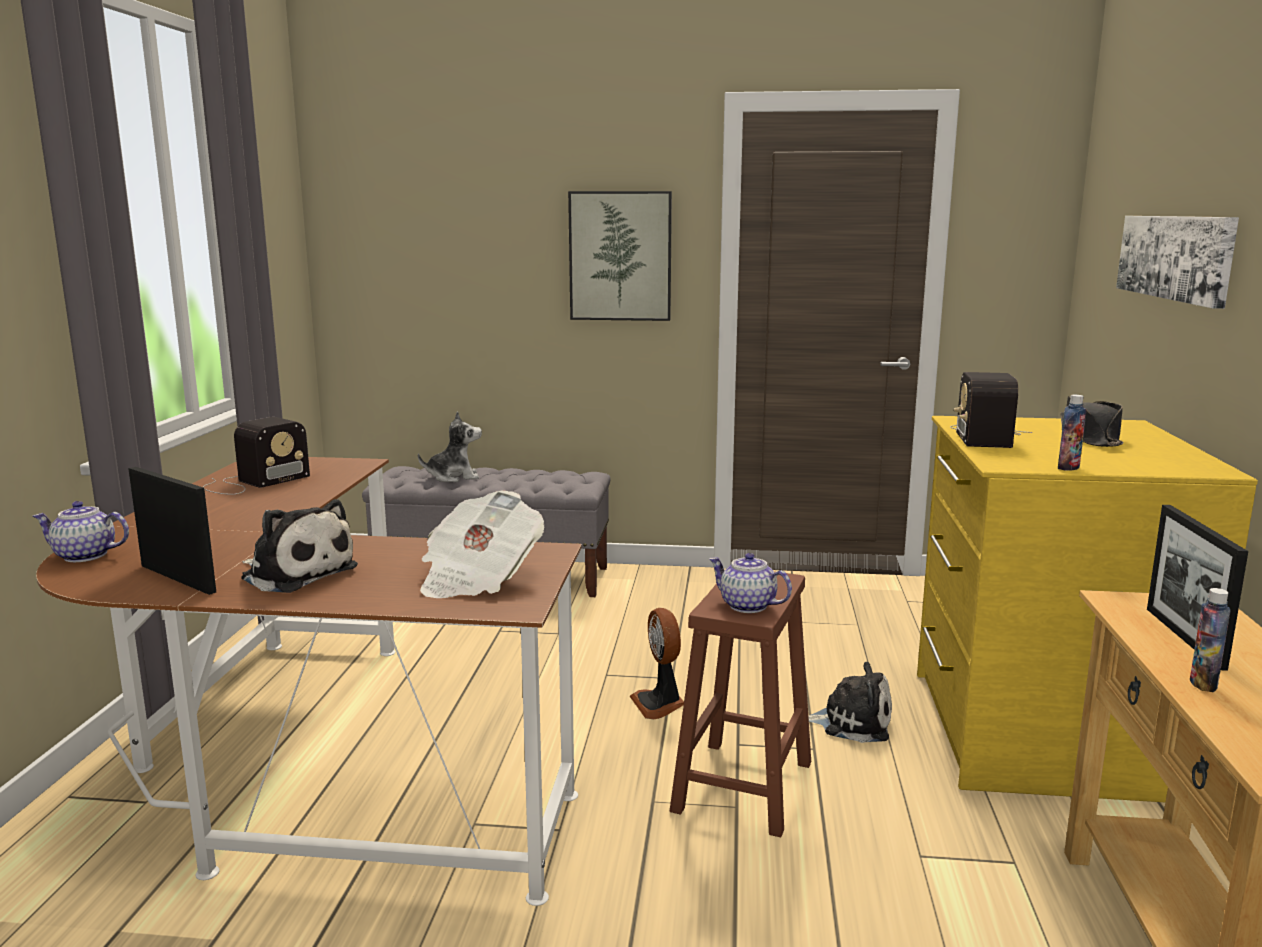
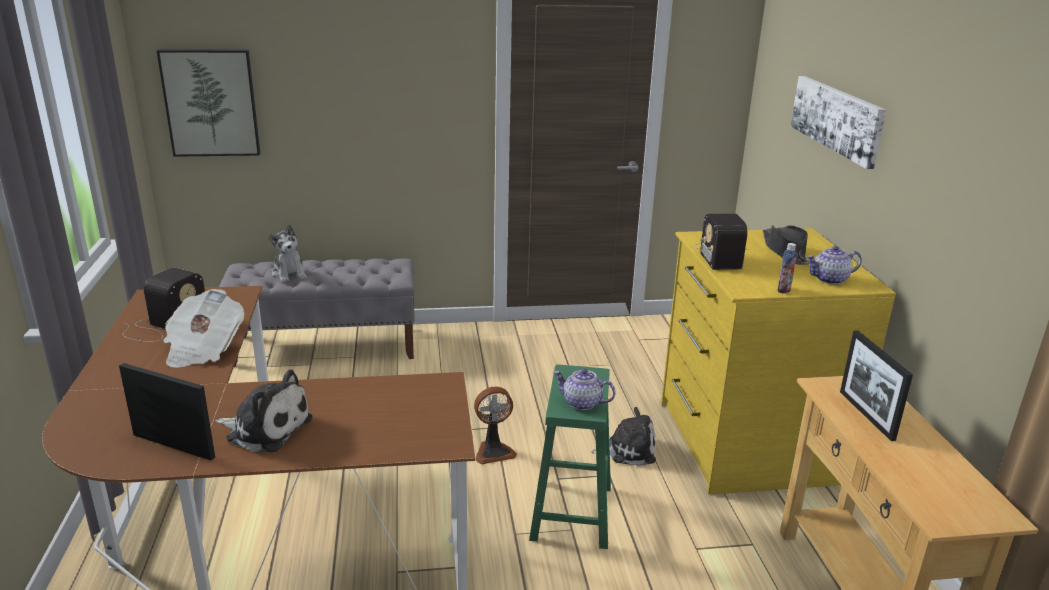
camera: 15 degrees left, 10 degrees up
teapot [33,501,129,562] -> teapot moved to [806,246,862,285]
plush toy [418,411,482,482] -> plush toy turned 90 degrees clockwise [269,225,306,282]
newspaper [420,491,545,598] -> newspaper moved to [163,289,244,368]
picture [568,191,672,321] -> picture moved to [157,49,260,157]
fan [630,608,684,719] -> fan turned 75 degrees counterclockwise [474,386,517,464]
brown stool [670,571,811,837] -> green stool [529,365,611,549]
bottle [1190,588,1230,692] -> none

